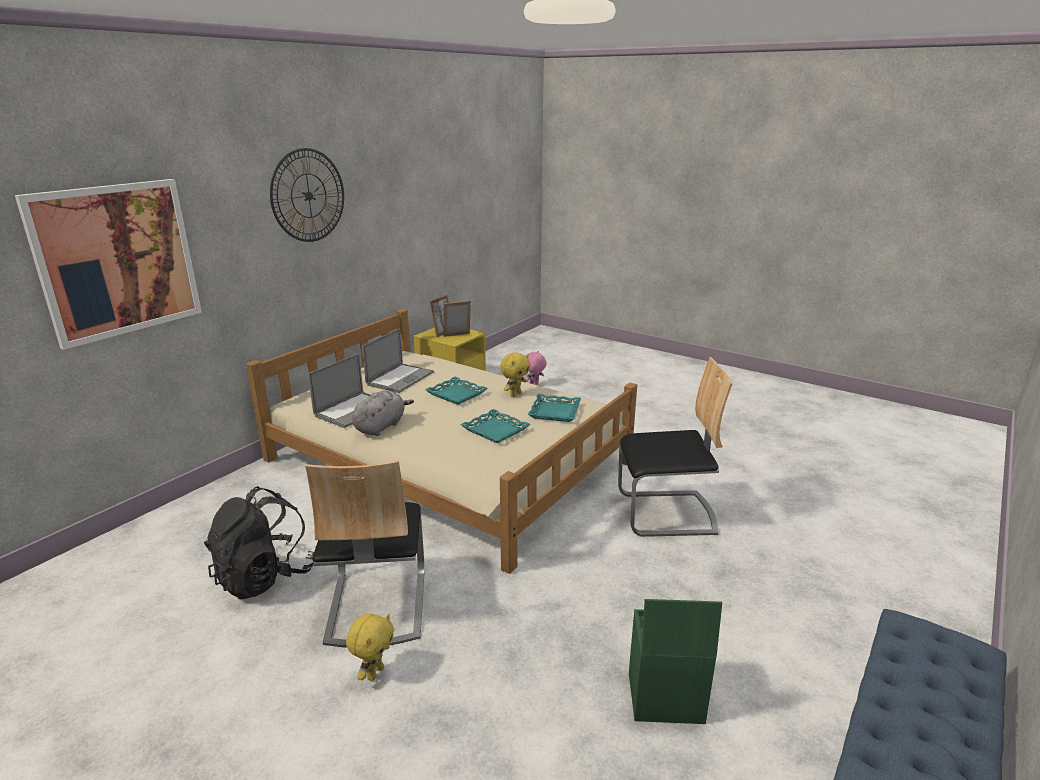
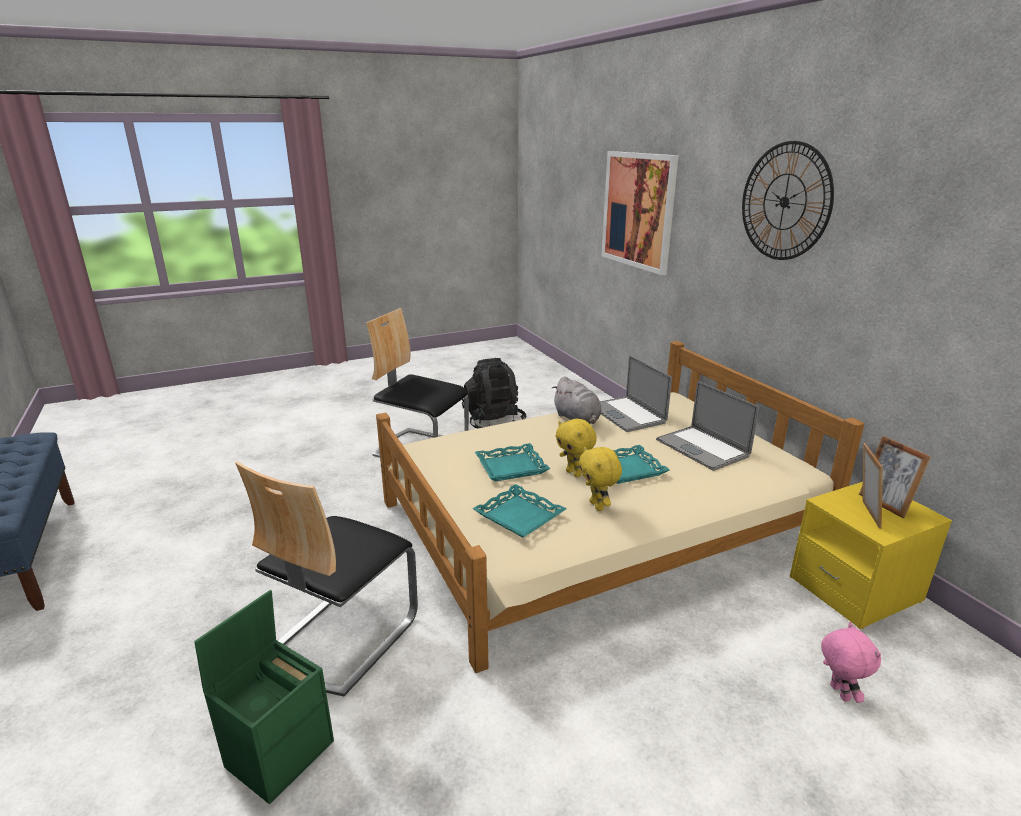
camera: 120 degrees right, 0 degrees up
yellow plush toy [346,614,394,681] -> yellow plush toy moved to [556,419,597,477]
green storage box [629,599,722,724] -> green storage box moved to [194,590,334,804]

